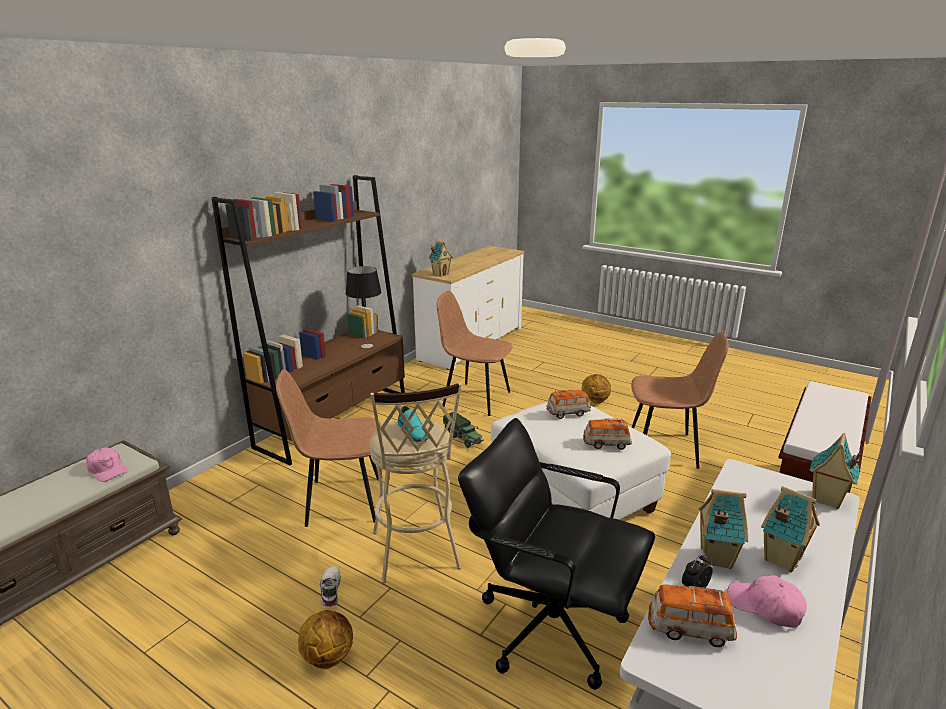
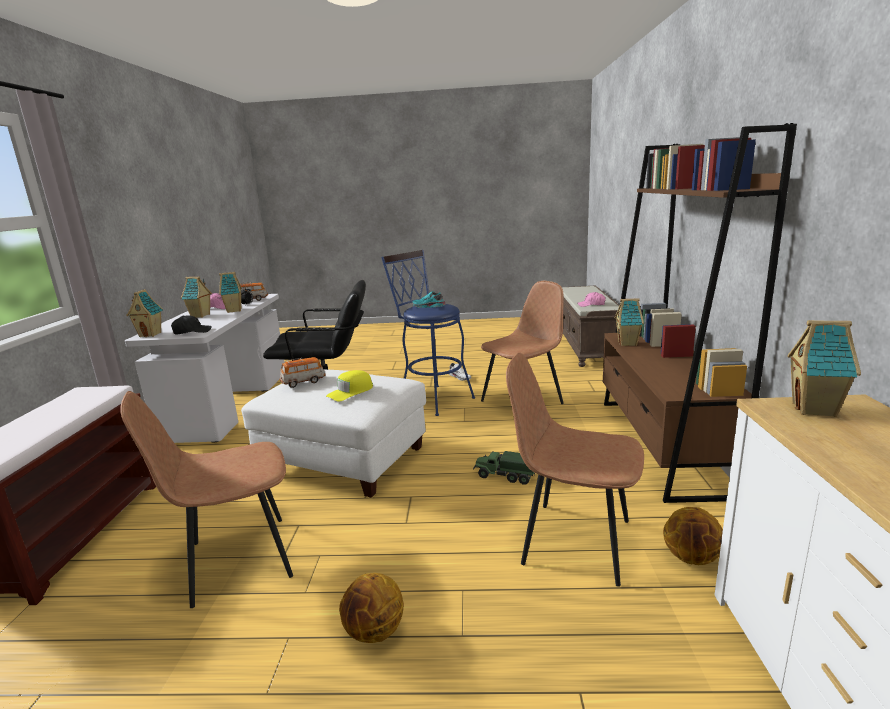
camera: 150 degrees right, 5 degrees down
basketball [298,610,353,669] -> basketball moved to [663,507,723,565]
table lamp [346,266,381,348] -> none
beige stool [369,383,462,584] -> blue stool [381,250,475,416]
brown chair [437,291,513,416] -> brown chair turned 150 degrees counterclockwise [506,352,644,587]
toy car [546,390,591,419] -> yellow cap [326,370,373,402]
none -> black cap [171,315,212,335]
none -> toy house [615,298,644,346]

